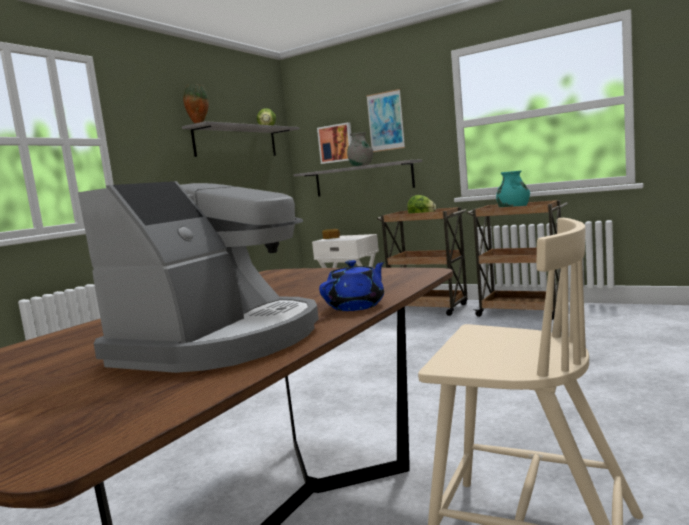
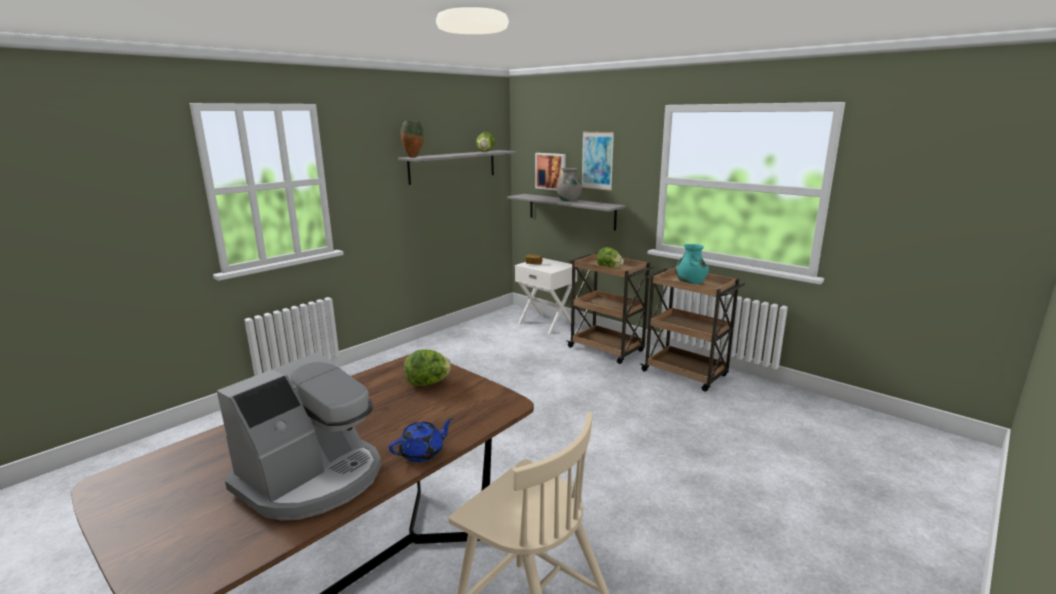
camera: 10 degrees right, 10 degrees up
none -> lettuce [404,349,451,386]

